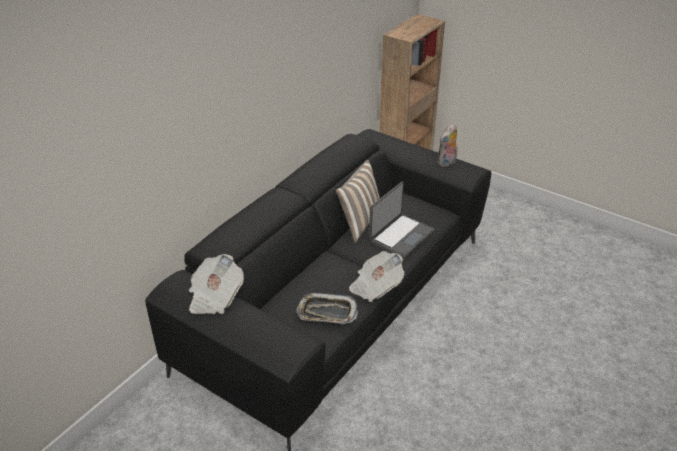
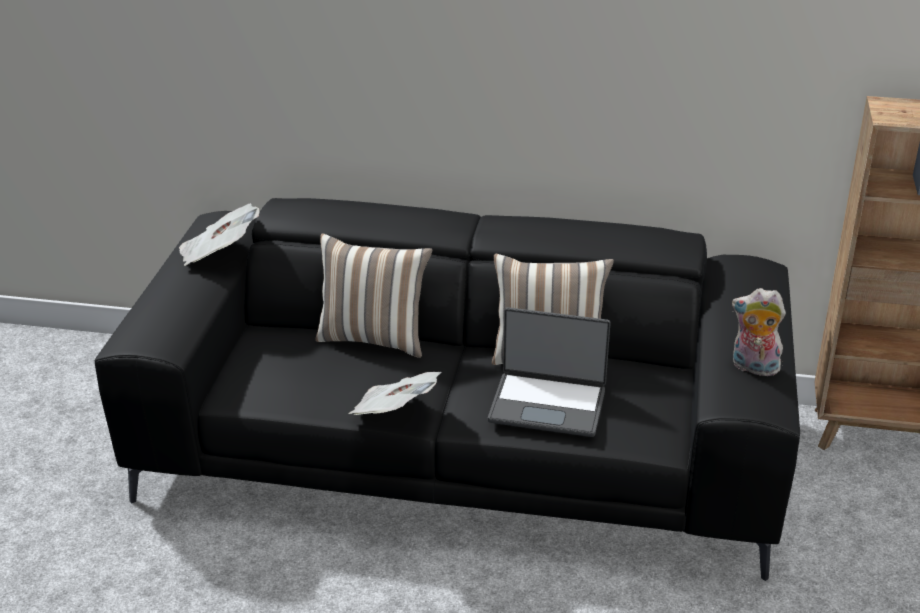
camera: 65 degrees right, 5 degrees down
tray [297,293,358,324] -> none
none -> pillow [315,234,432,358]

